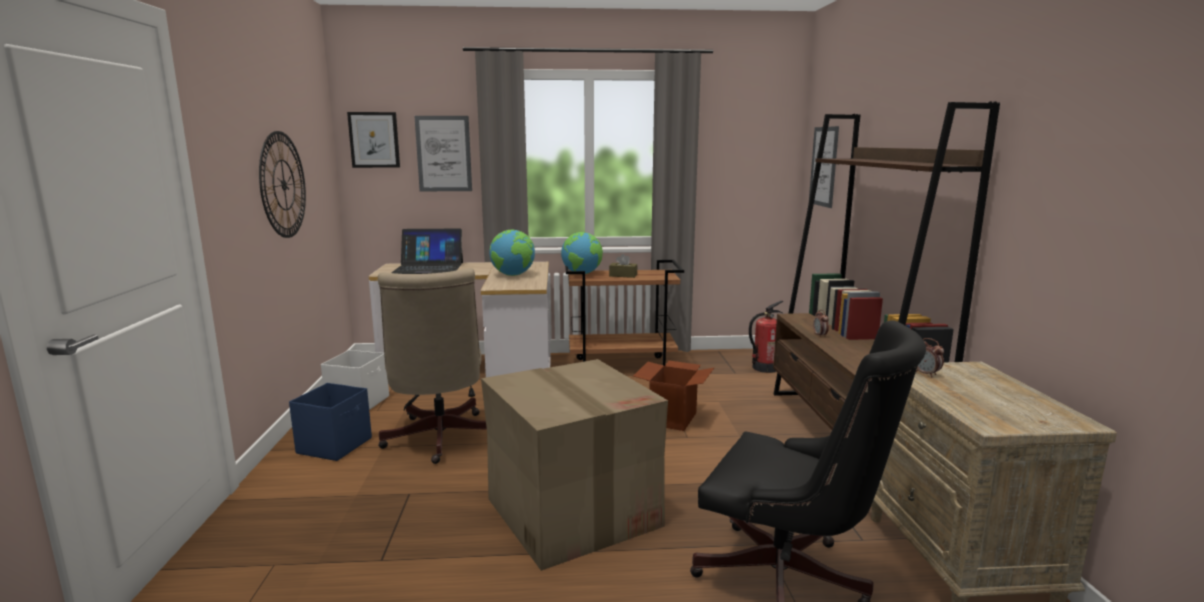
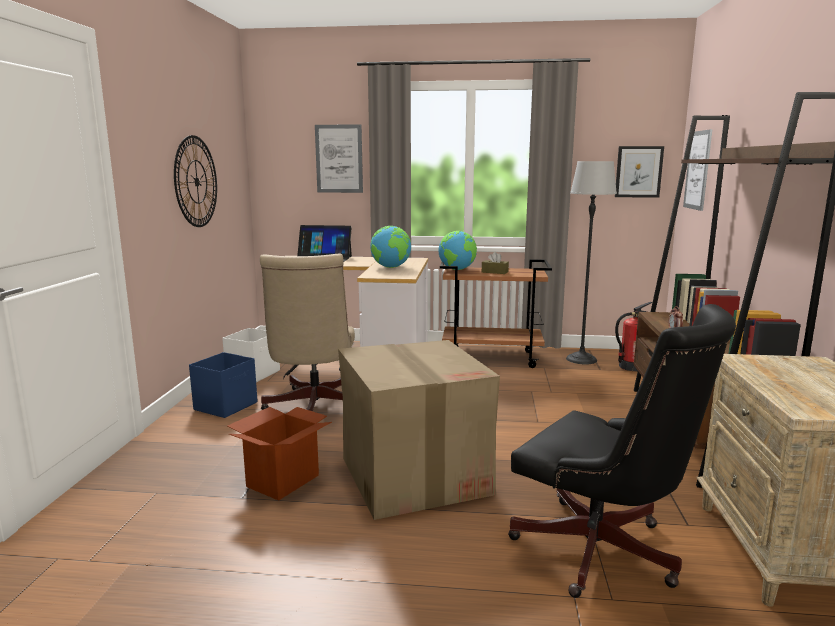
camera: 10 degrees right, 0 degrees up
picture [347,112,400,168] -> picture moved to [615,146,664,198]
cardboard box [633,361,714,431] -> cardboard box moved to [227,407,332,501]
alarm clock [916,338,944,377] -> none
none -> floor lamp [566,161,617,365]

